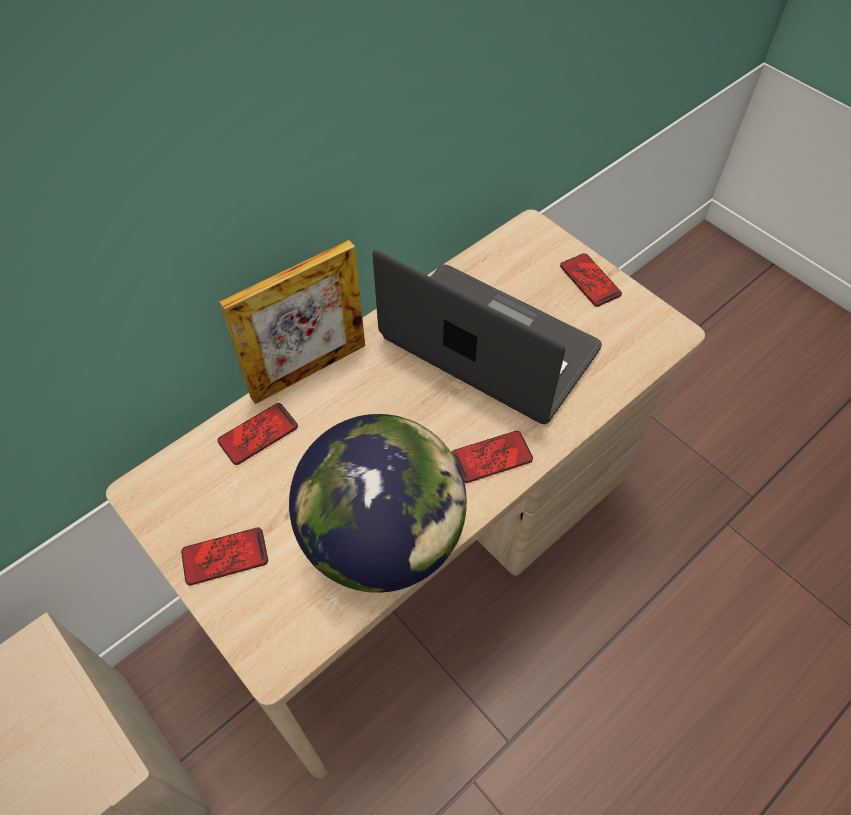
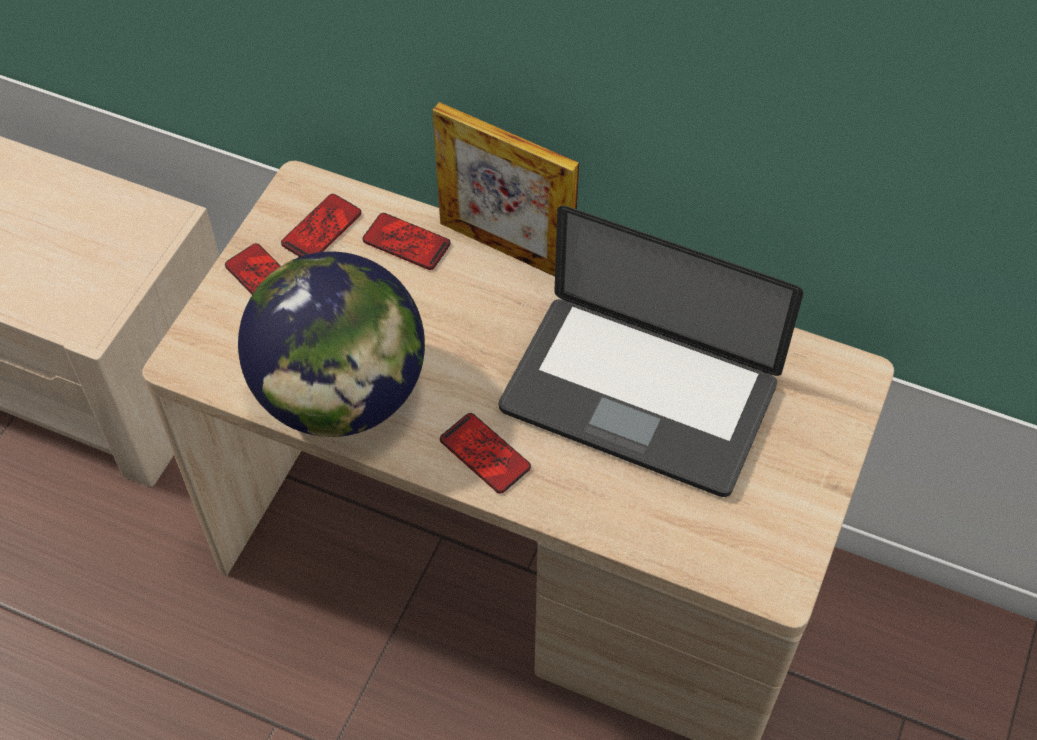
camera: 65 degrees right, 0 degrees up
laptop [372,250,602,424] -> laptop turned 105 degrees clockwise [499,206,803,497]
phone [560,253,622,307] -> phone moved to [281,194,361,257]

